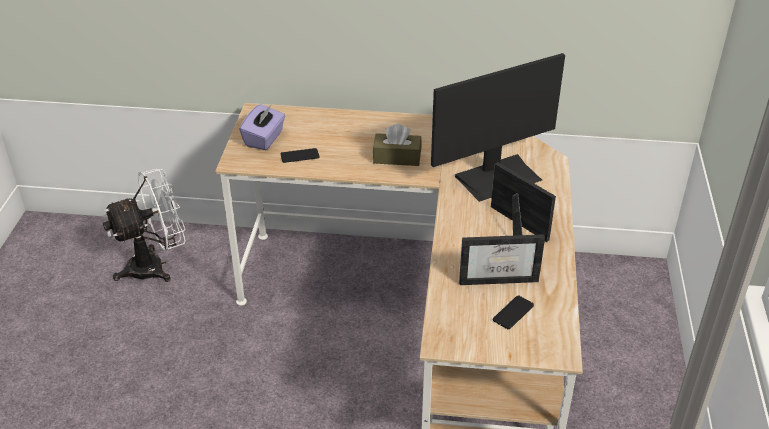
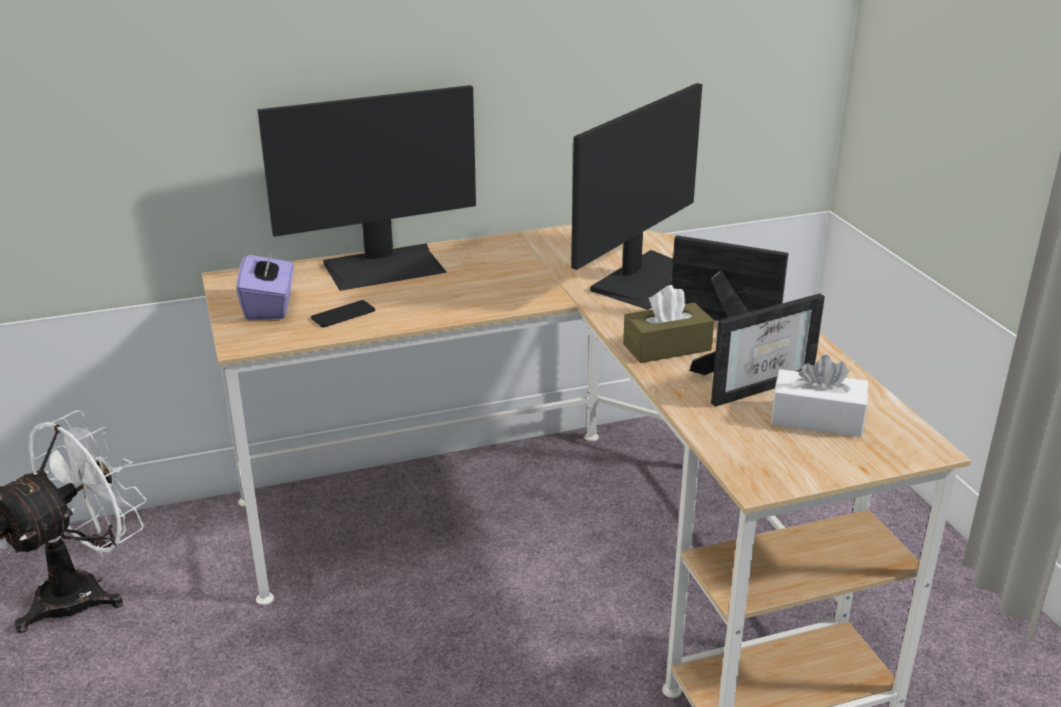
camera: 25 degrees left, 10 degrees down
brown tissue box [373,124,422,166] -> brown tissue box moved to [623,285,714,363]
phone [493,295,534,329] -> white tissue box [771,355,868,437]
none -> monitor [257,85,476,291]

